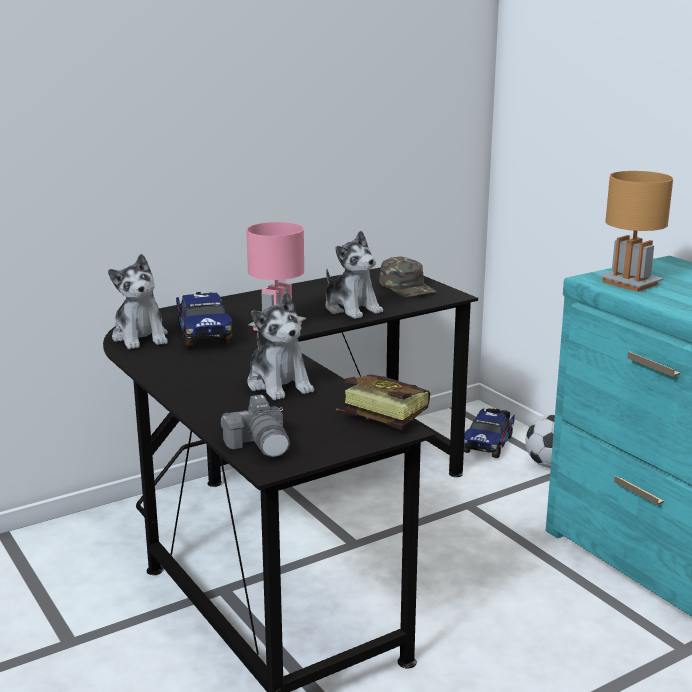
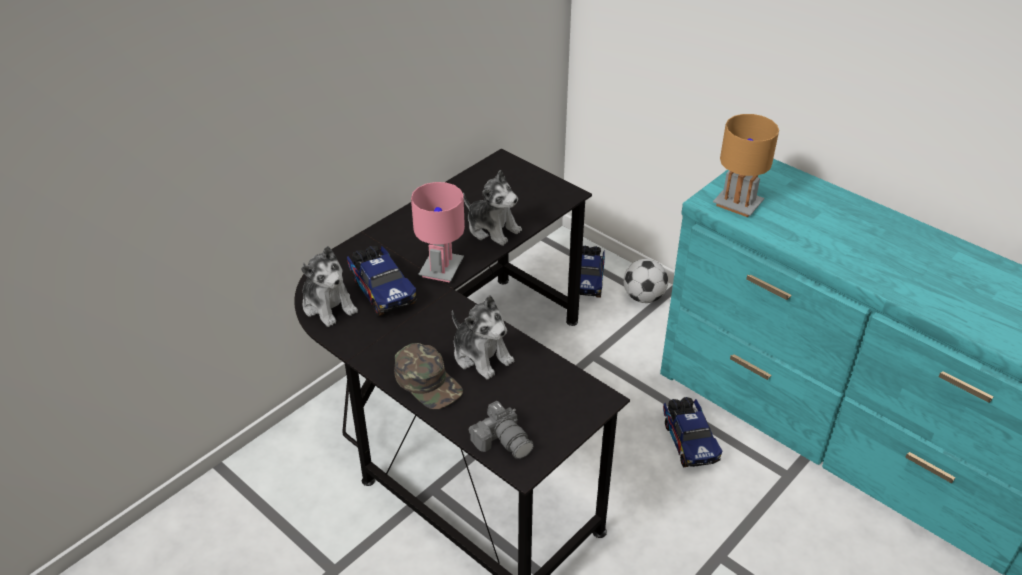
camera: 15 degrees left, 20 degrees up
book [337,374,430,430] -> none
green cap [379,256,436,297] -> green cap moved to [394,343,463,409]
none -> toy truck [663,397,722,467]

